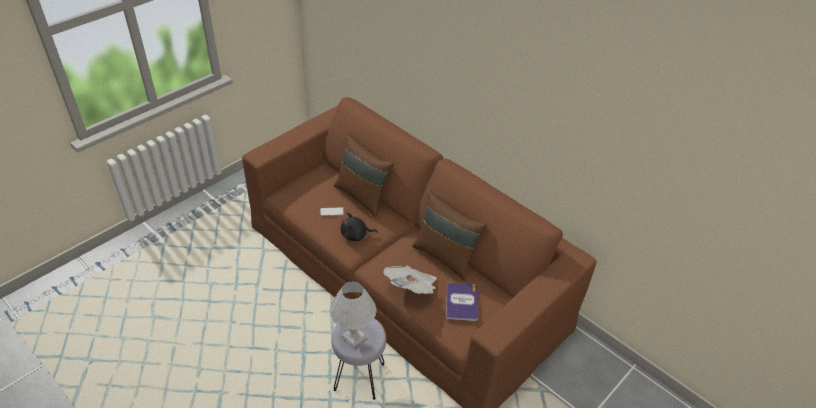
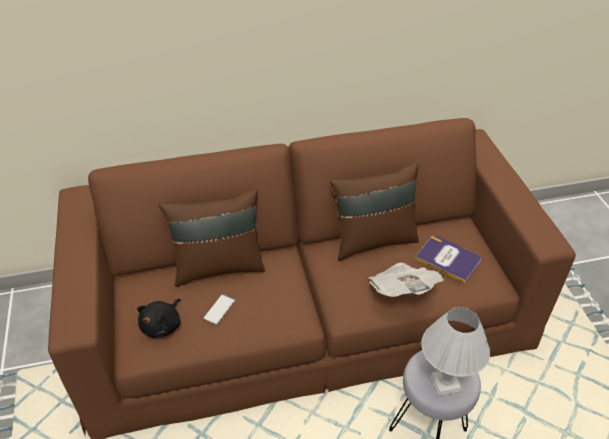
camera: 55 degrees left, 0 degrees up
black plush toy [341,213,378,241] -> black plush toy moved to [137,299,181,338]

